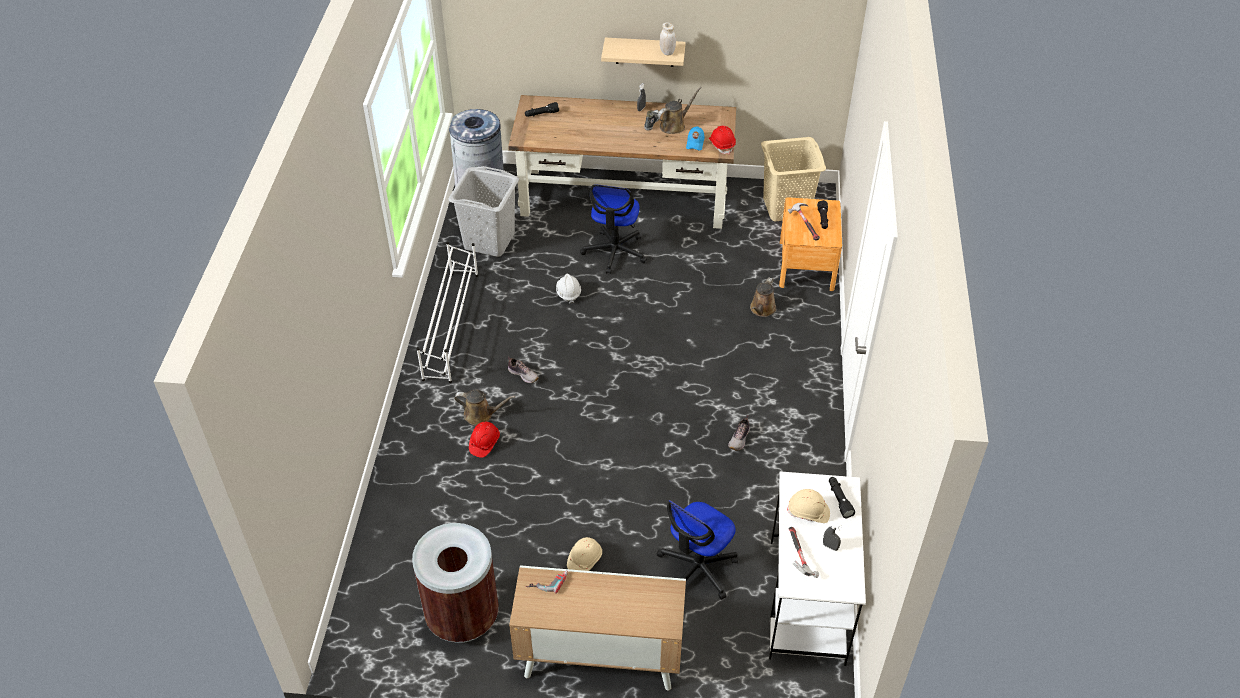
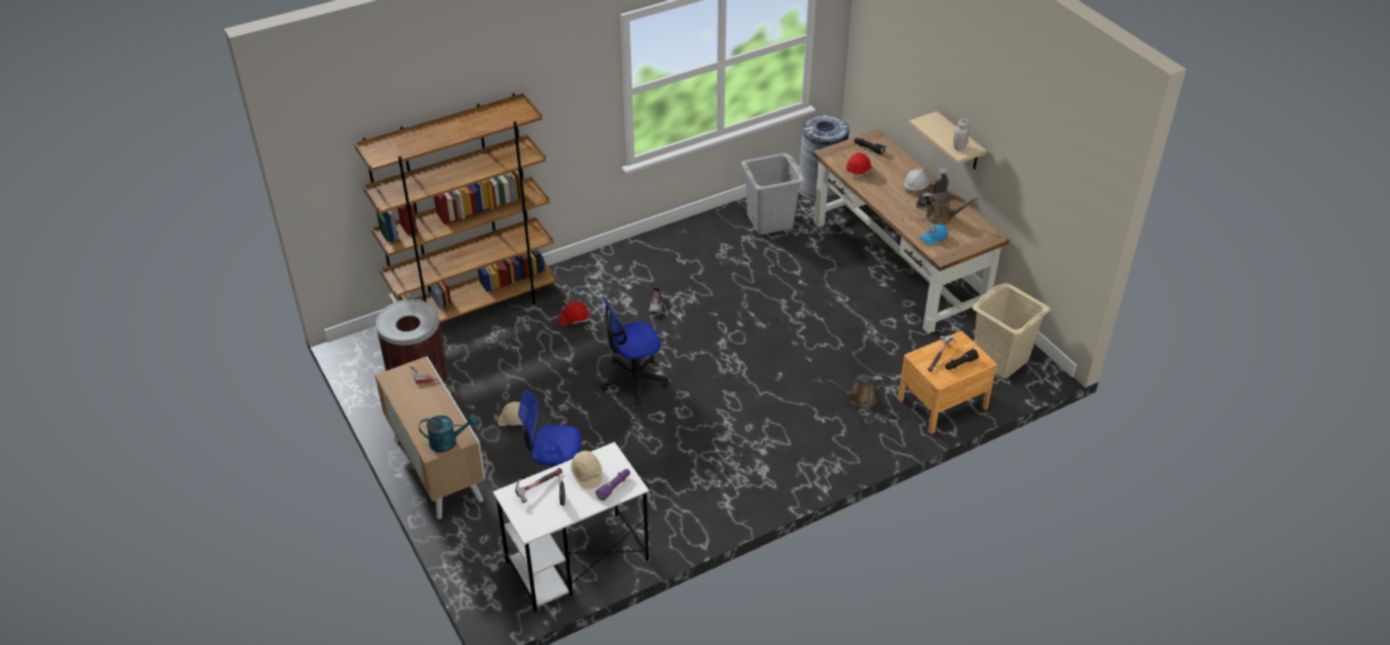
camera: 55 degrees right, 5 degrees down
white shoe rack [416,242,478,383] -> none
brown watering can [454,390,515,426] -> none
white hard hat [556,274,581,304] -> white hard hat moved to [904,168,931,194]
office chair [580,184,647,274] -> office chair moved to [601,297,669,405]
red hard hat [709,126,736,154] -> red hard hat moved to [846,153,872,179]
shoe [728,415,750,451] -> none
black flashlight [829,477,855,519] -> purple flashlight [595,469,630,501]
none -> brown bookcase [354,93,557,322]
none -> turquoise watering can [419,414,478,452]

